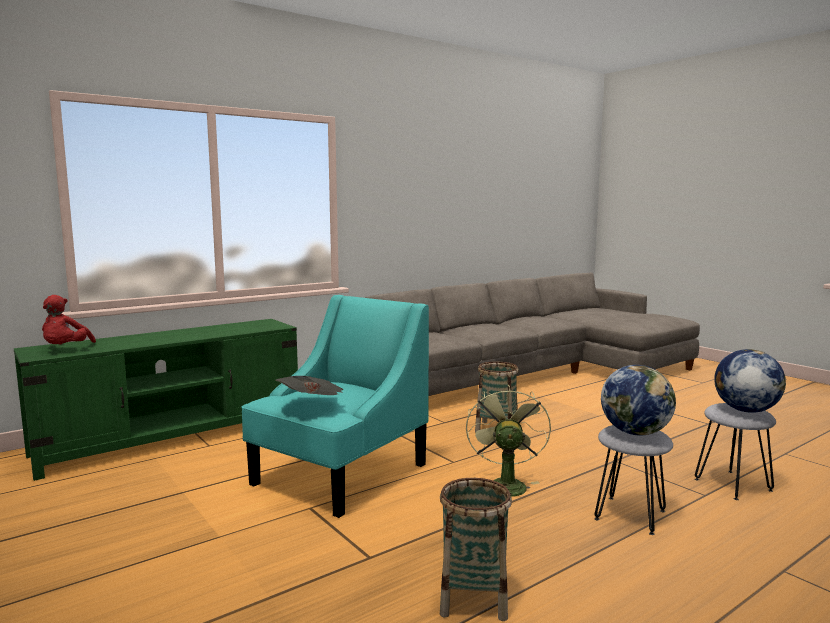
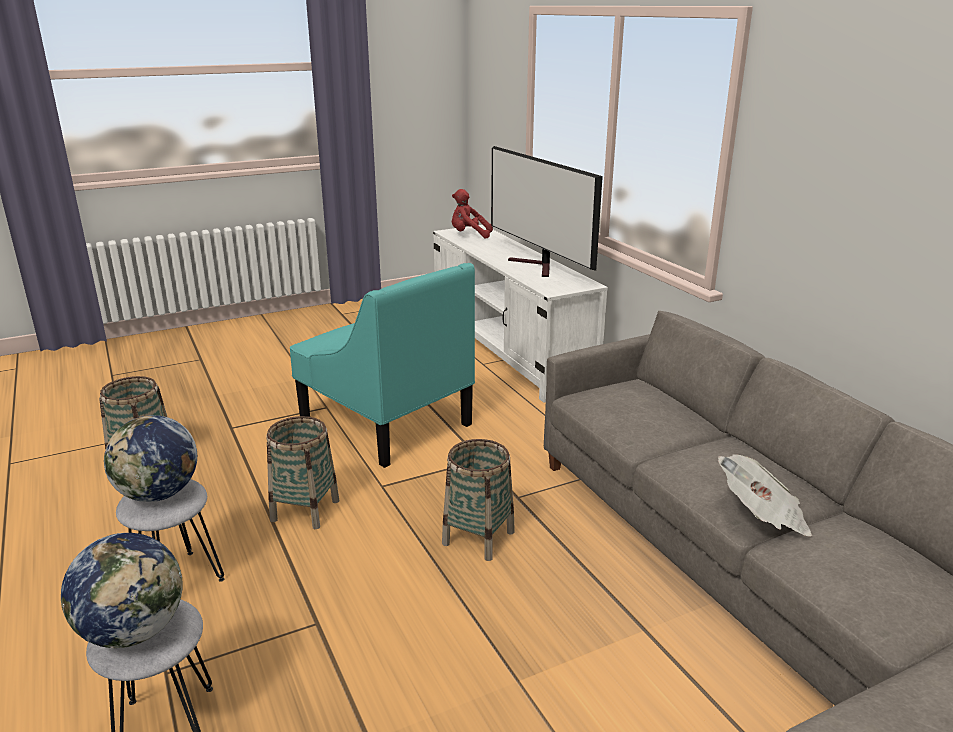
camera: 100 degrees right, 15 degrees up
green tv stand [14,319,298,481] -> white tv stand [433,225,608,403]
newspaper [276,376,343,395] -> newspaper moved to [718,454,812,537]
green fan [466,385,551,496] -> basket [266,416,339,529]
none -> television [491,146,603,277]

